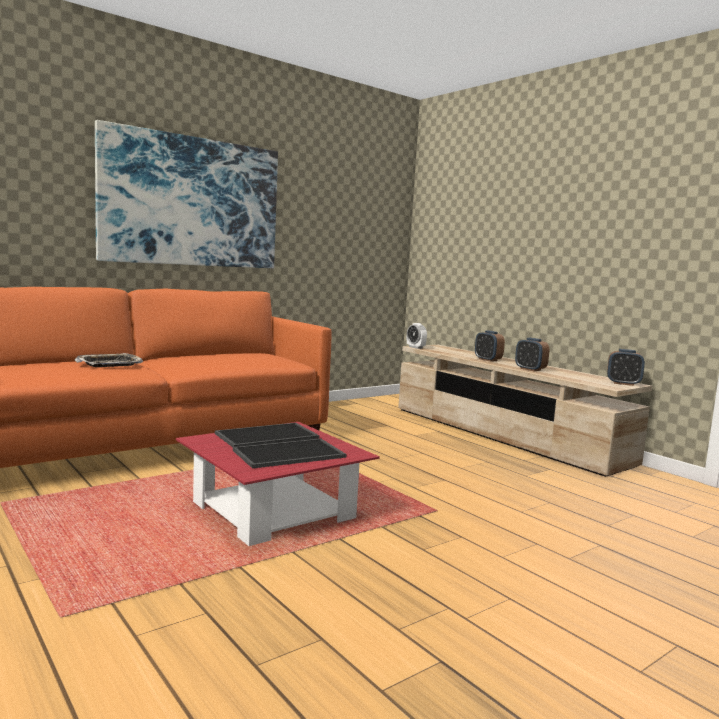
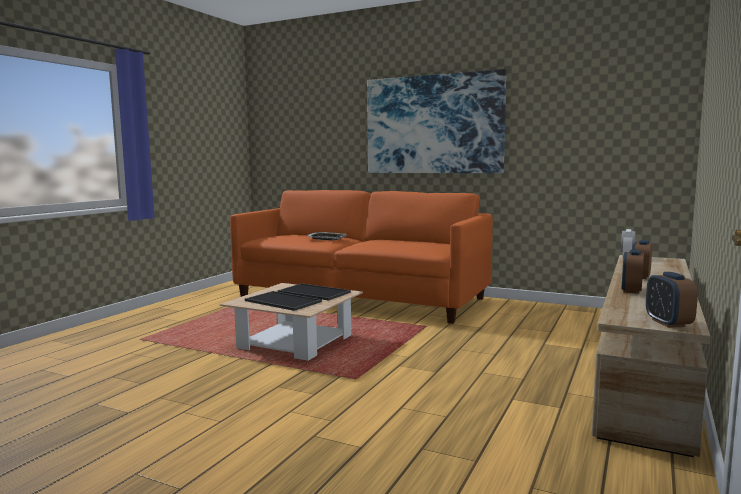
camera: 65 degrees right, 0 degrees up
red coffee table [176,422,380,546] -> beige coffee table [220,283,363,361]

